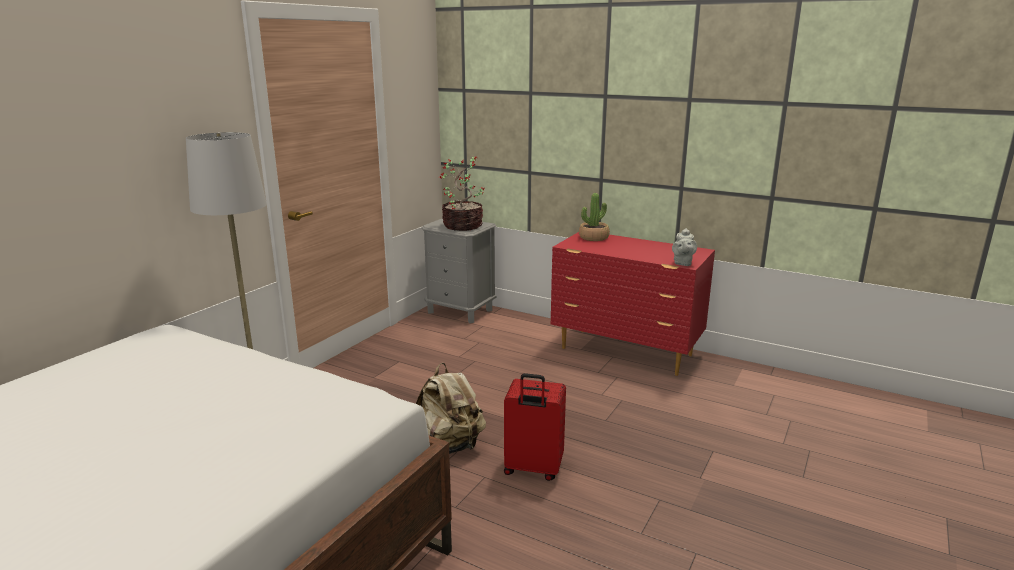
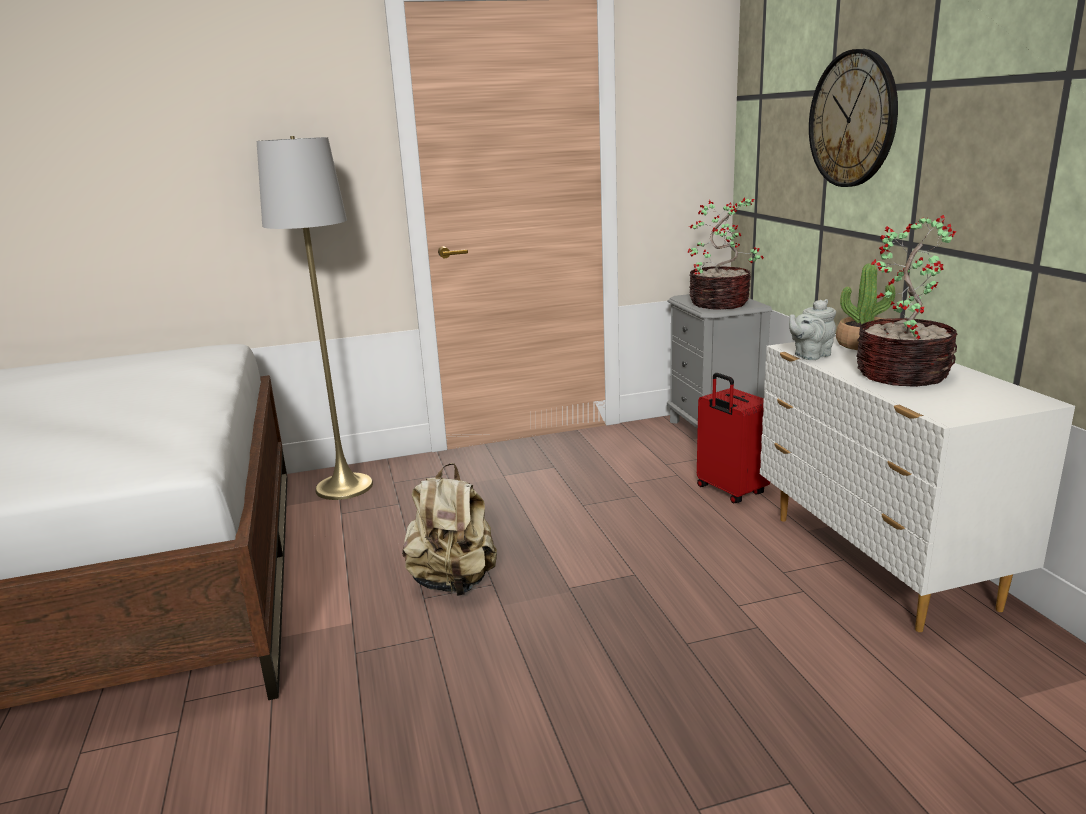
camera: 45 degrees right, 0 degrees up
red suitcase [504,373,566,481] -> red suitcase moved to [697,373,770,504]
red dresser [551,232,715,376] -> white dresser [760,336,1075,632]
grey teapot [672,228,697,266] -> grey teapot moved to [789,299,836,360]
none -> wall clock [809,49,898,187]
none -> potted plant [856,215,957,387]

